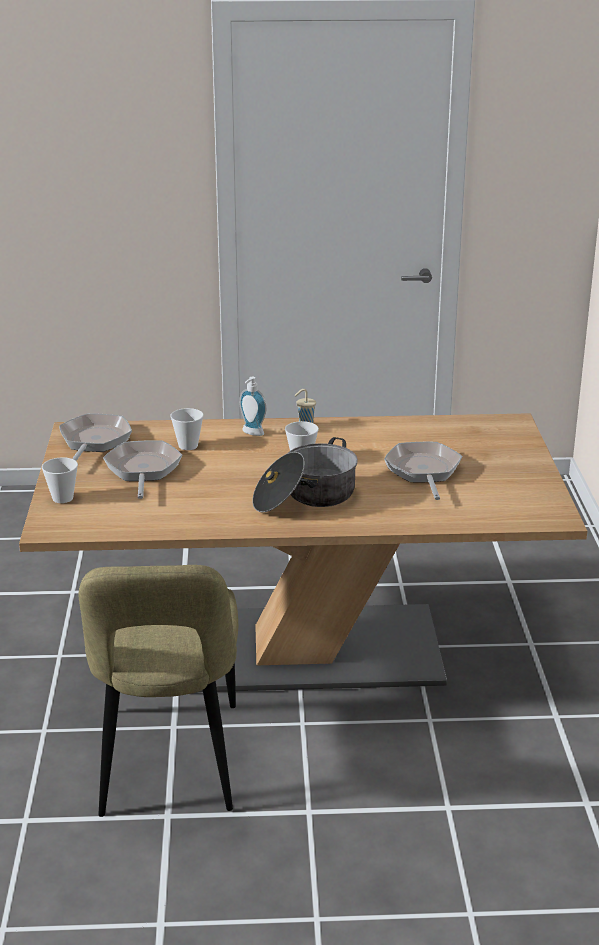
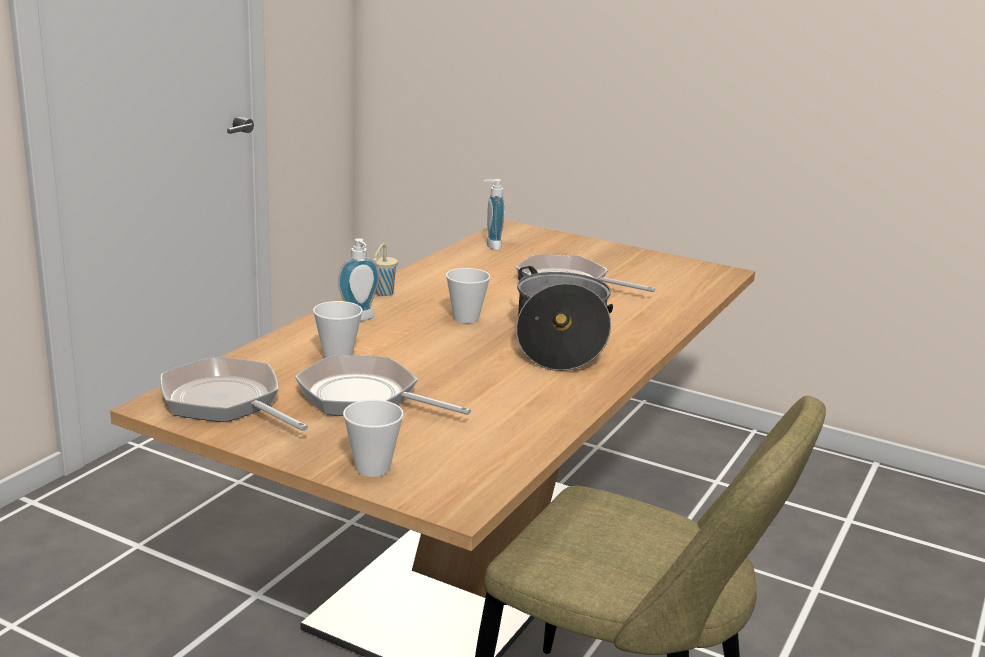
camera: 60 degrees left, 5 degrees down
none -> soap dispenser [483,179,505,250]

